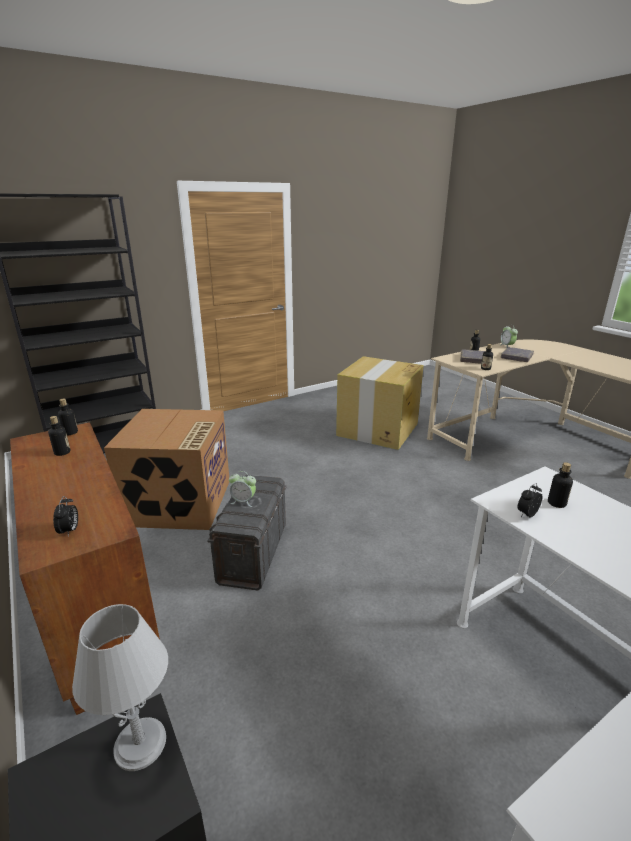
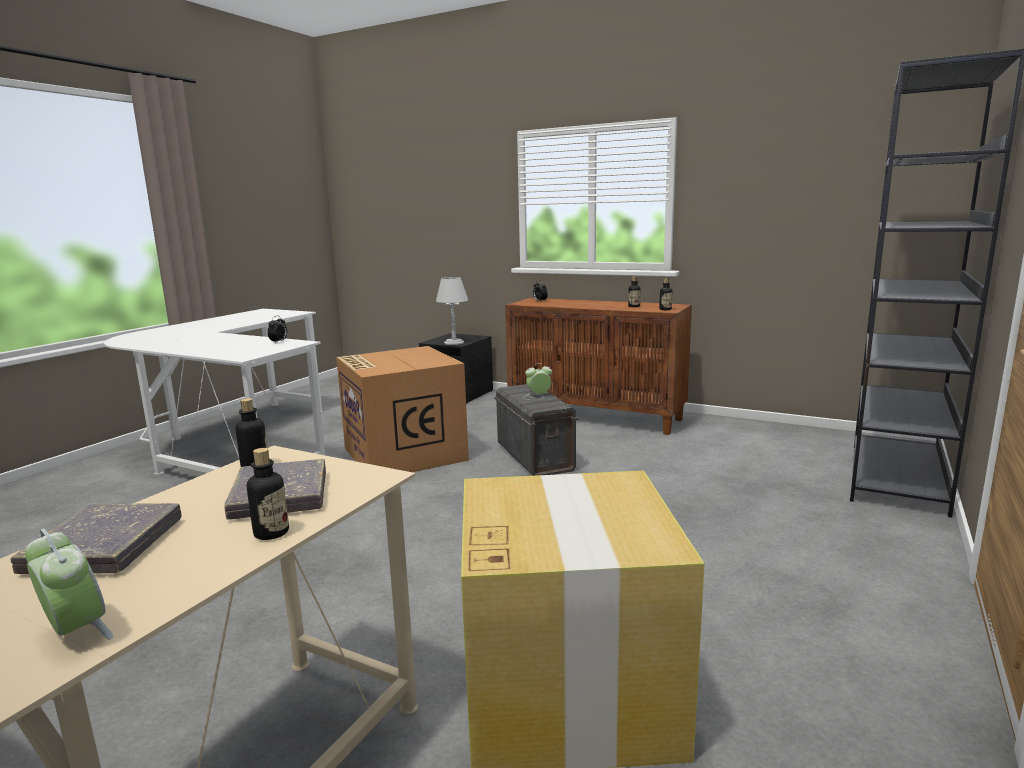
camera: 150 degrees right, 10 degrees down
cardboard box [104,409,229,530] -> cardboard box moved to [336,346,469,472]
bottle [548,462,573,508] -> none

